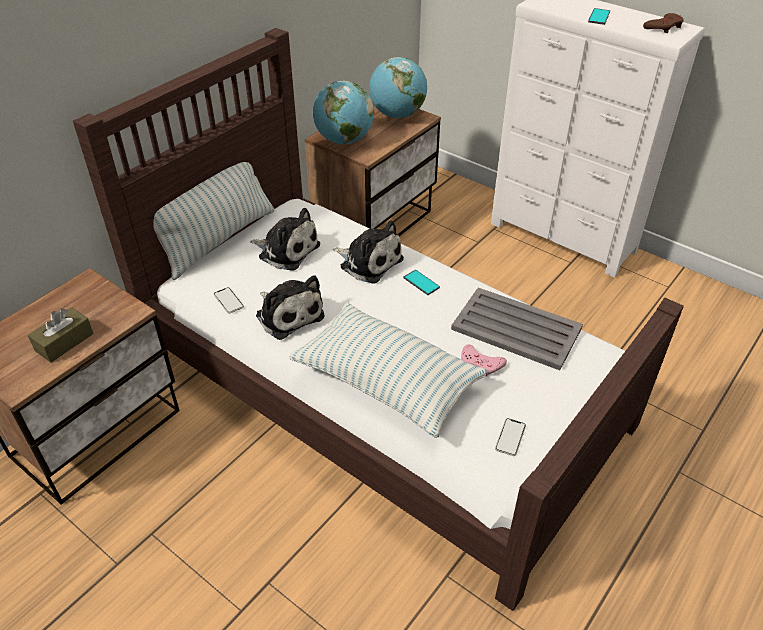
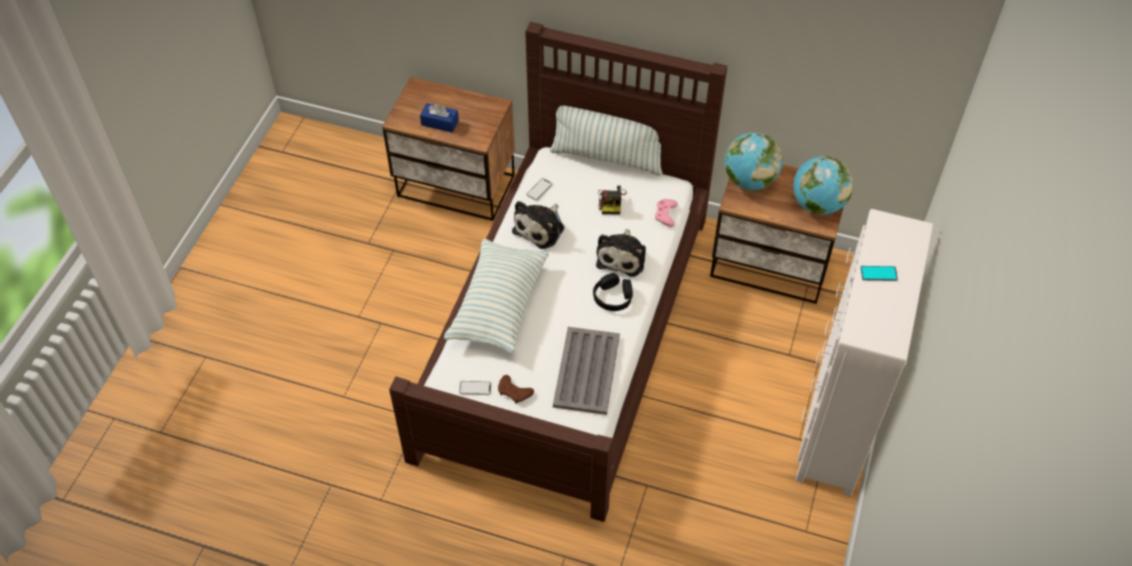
camera: 70 degrees right, 10 degrees up
brown tissue box [28,307,94,363] -> blue tissue box [420,103,459,133]
plush toy [250,208,320,271] -> camera [598,186,626,214]
phone [404,270,440,295] -> black headphones [593,273,633,311]
pink game controller [461,344,507,376] -> pink game controller moved to [655,199,678,227]
brown game controller [643,13,684,33] -> brown game controller moved to [498,375,534,404]

